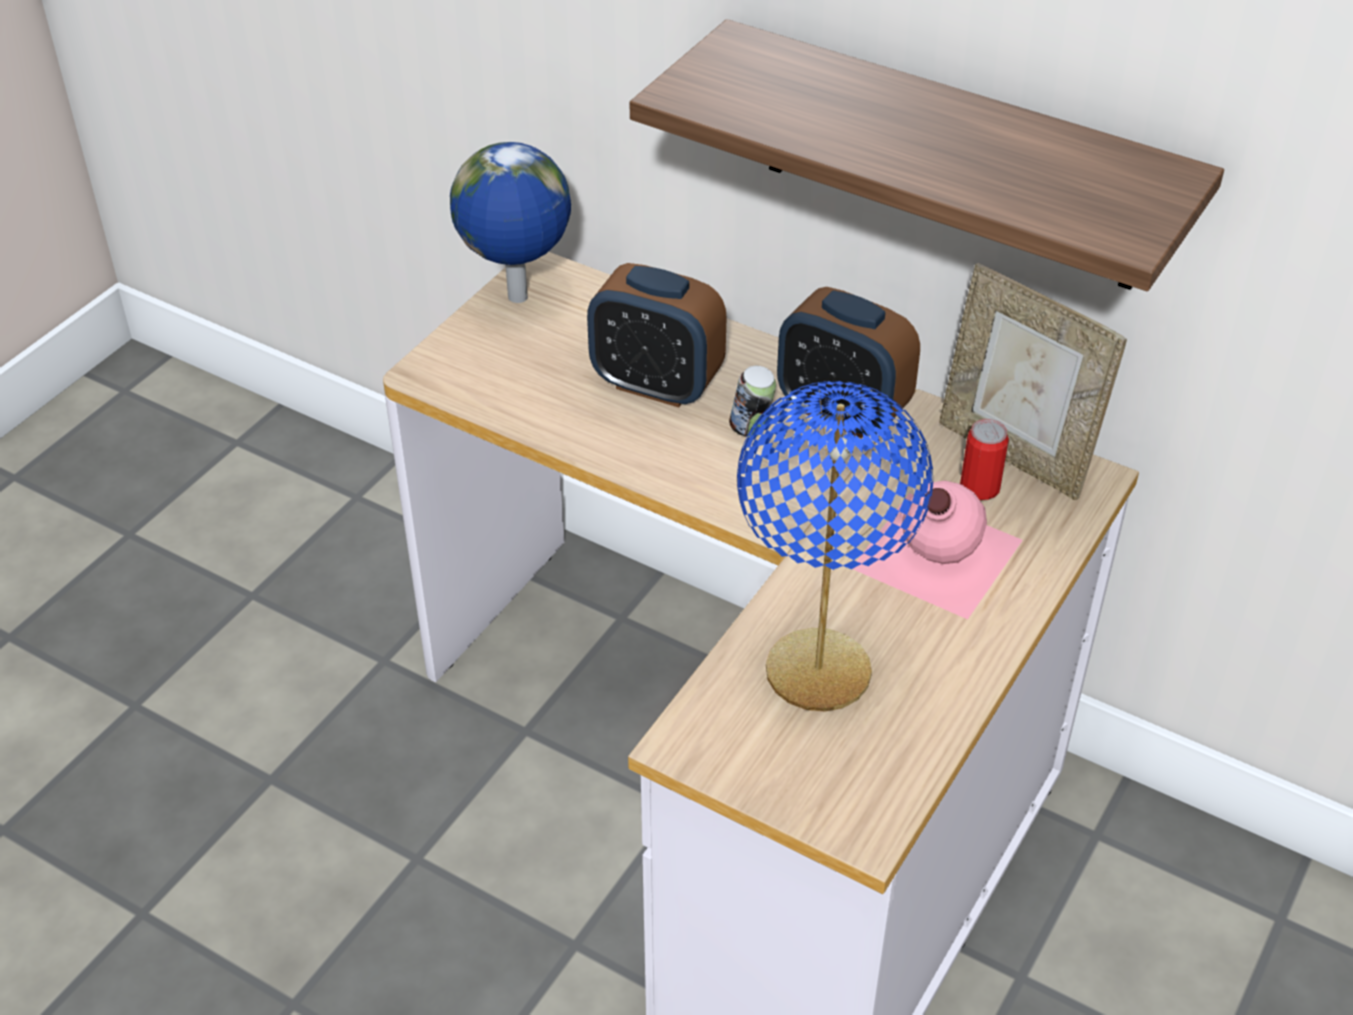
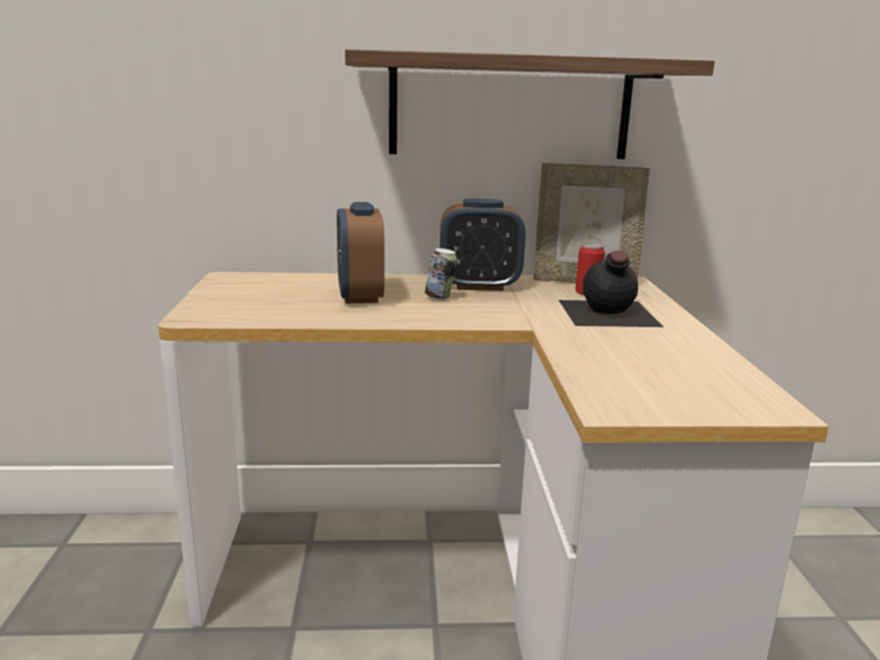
camera: 35 degrees left, 25 degrees down
globe [450,142,571,303] -> none
alarm clock [587,263,727,407] -> alarm clock turned 90 degrees clockwise [337,202,385,304]
blue table lamp [737,381,933,712] -> none
pink bottle [853,481,1023,619] -> black bottle [559,250,663,327]

